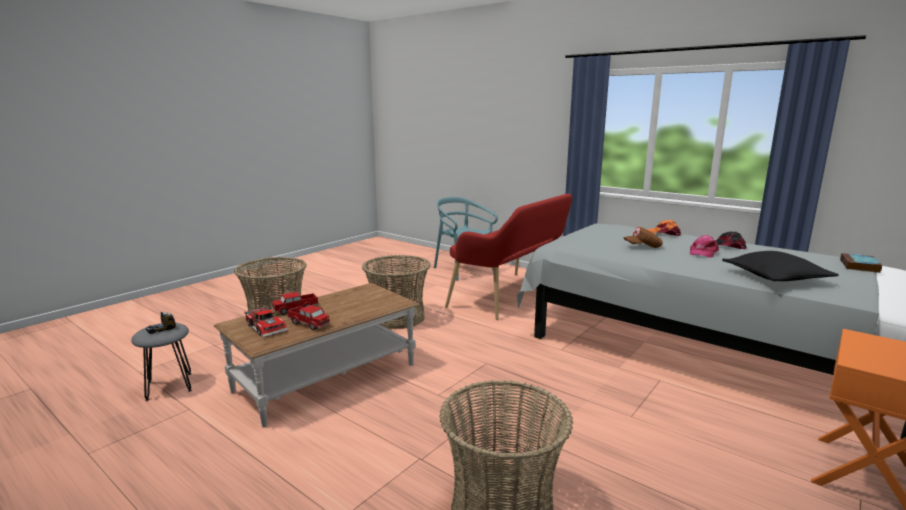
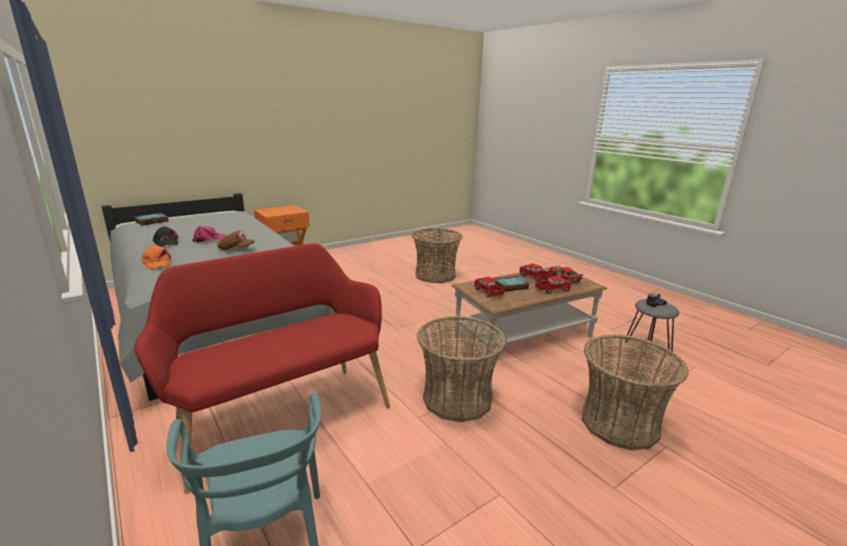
camera: 165 degrees left, 5 degrees up
black pillow [722,251,839,281] -> none
none -> toy truck [474,277,505,298]
none -> book [493,275,529,292]

